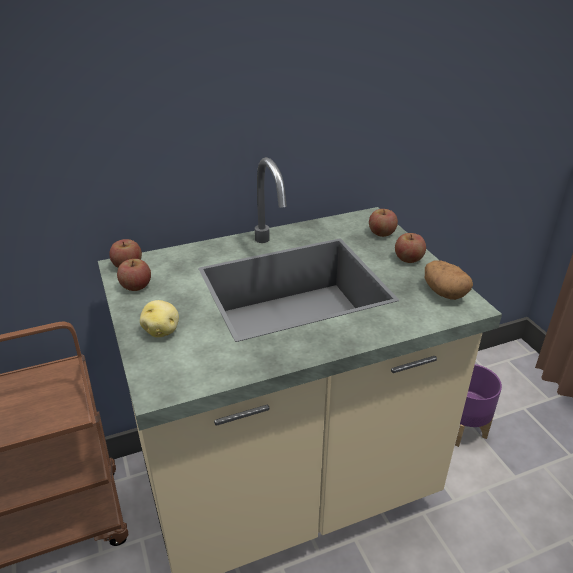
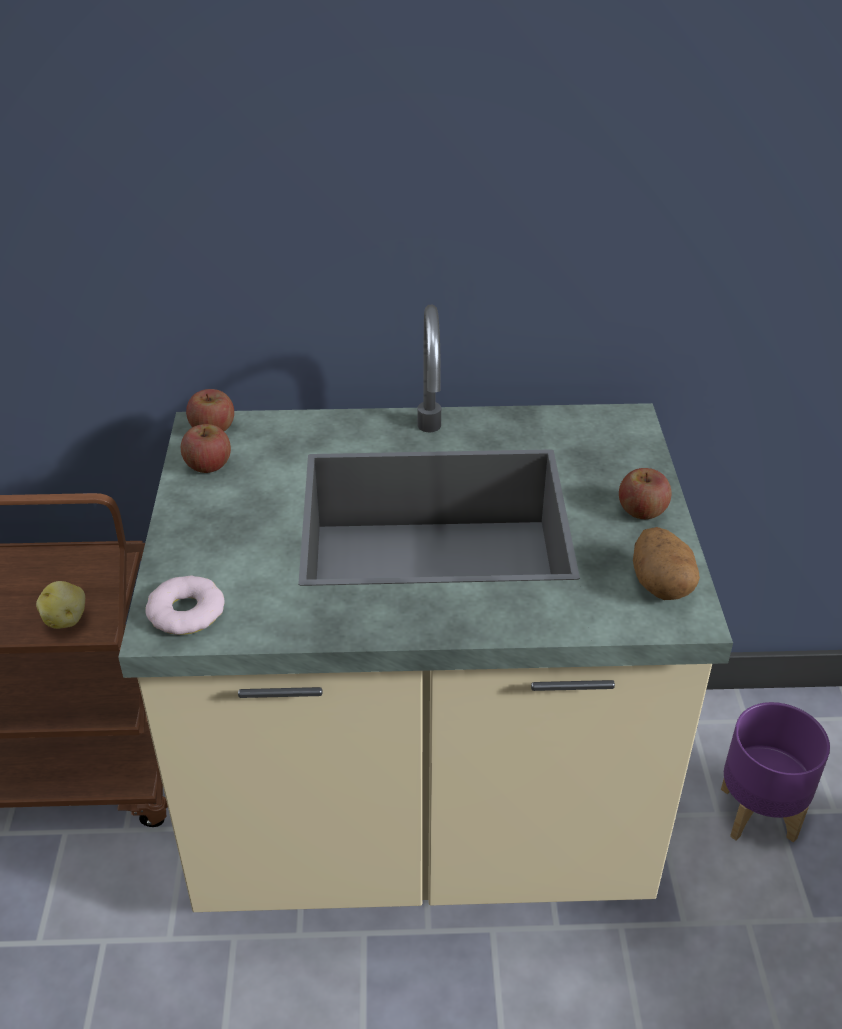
camera: 20 degrees right, 5 degrees up
potato [140,300,179,338] -> potato moved to [36,581,85,629]
apple [369,209,398,237] -> none
none -> donut [145,575,225,635]

